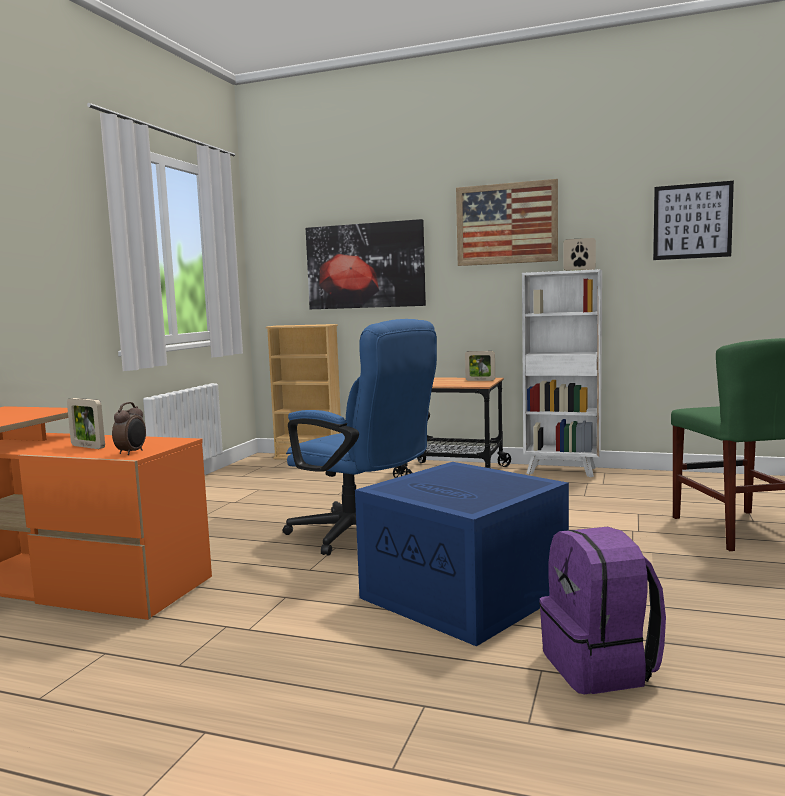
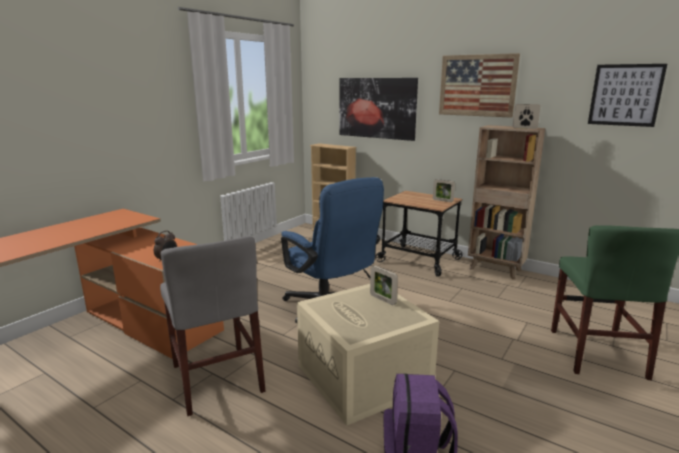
camera: 15 degrees right, 10 degrees up
picture frame [67,398,105,449] -> picture frame moved to [370,265,398,305]
blue storage box [355,462,569,646] -> beige storage box [297,284,439,426]
white bookcase [522,269,602,477] -> brown bookcase [468,125,545,280]
none -> grey chair [160,236,265,416]

